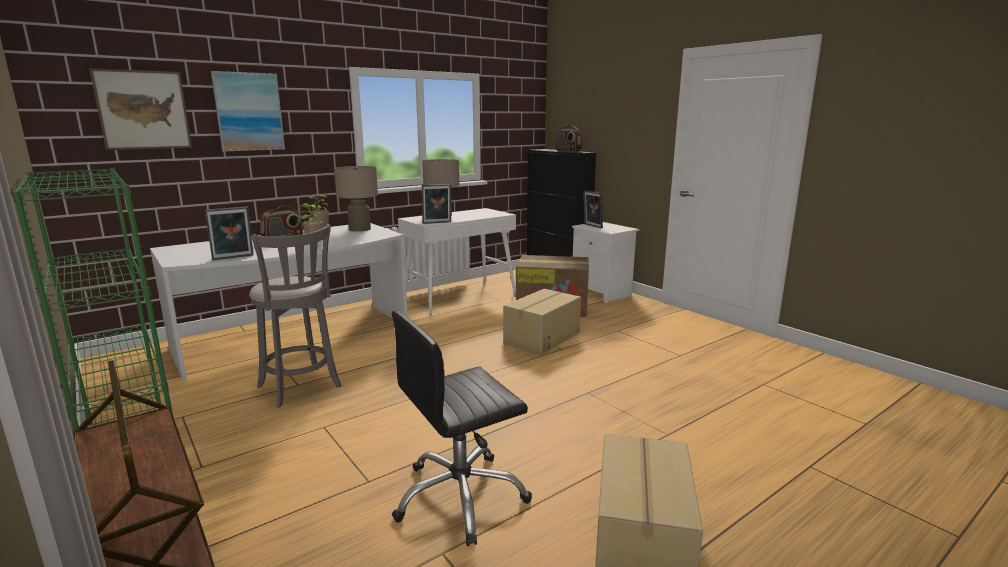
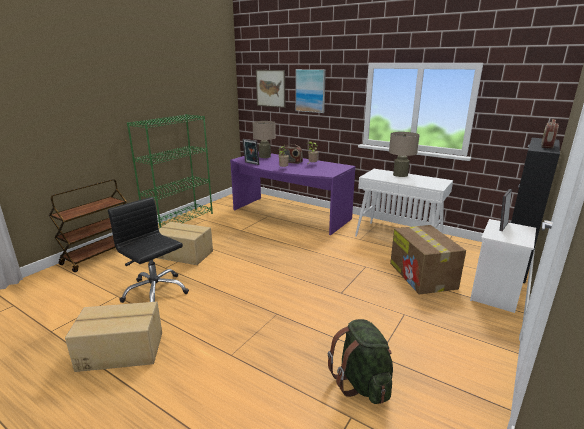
camera: 70 degrees right, 5 degrees up
white desk [150,223,408,381] -> purple desk [230,152,356,235]
grey stool [249,224,342,407] -> none
beige table lamp [334,166,378,232] -> beige table lamp moved to [252,121,276,158]
picture frame [422,184,451,224] -> none
cardboard box [503,289,581,355] -> cardboard box moved to [158,222,213,265]
none -> green backpack [328,319,393,404]

